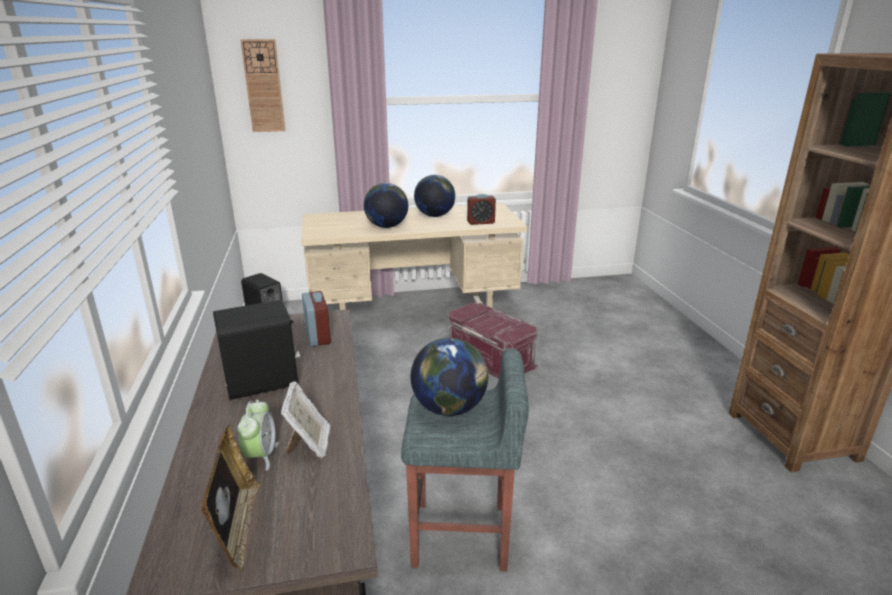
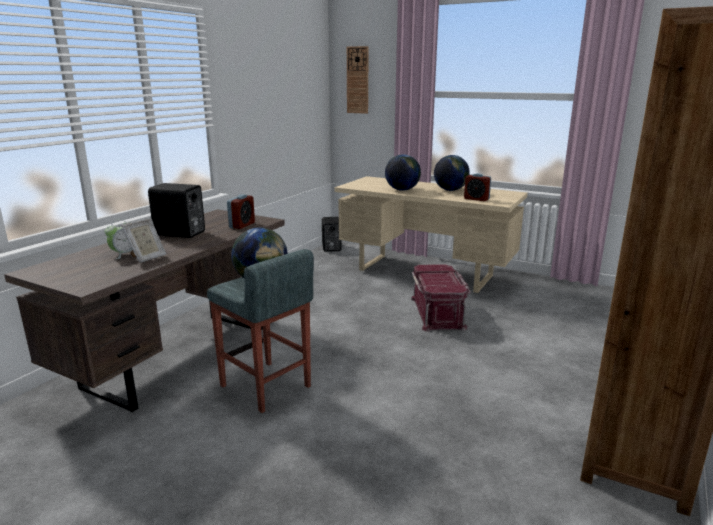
camera: 40 degrees right, 5 degrees down
picture frame [201,425,260,572] -> none

